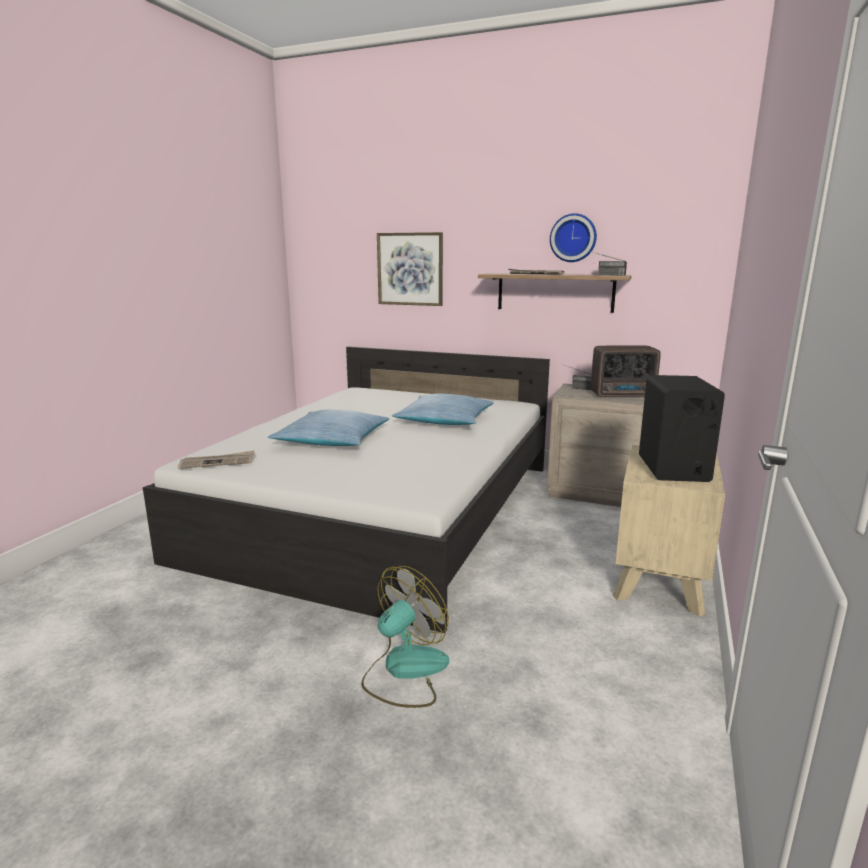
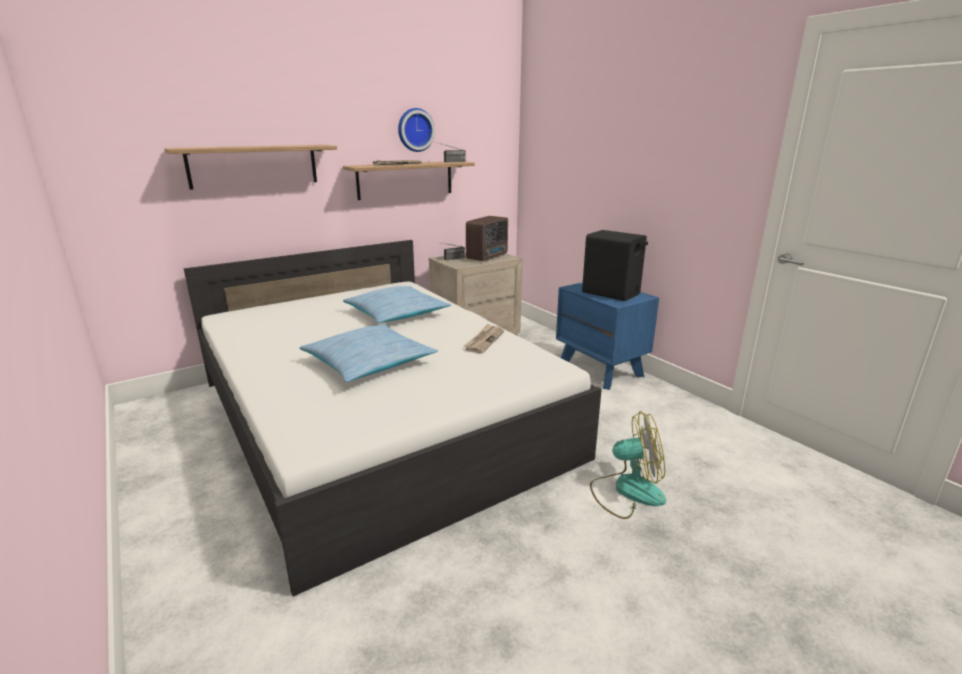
camera: 55 degrees left, 5 degrees up
newspaper [178,450,255,469] -> newspaper moved to [463,324,504,354]
fan [361,566,449,708] -> fan turned 105 degrees clockwise [590,411,666,519]
picture [377,232,443,306] -> shelf [164,145,337,190]
beige nightstand [613,445,725,617] -> blue nightstand [556,282,659,390]

